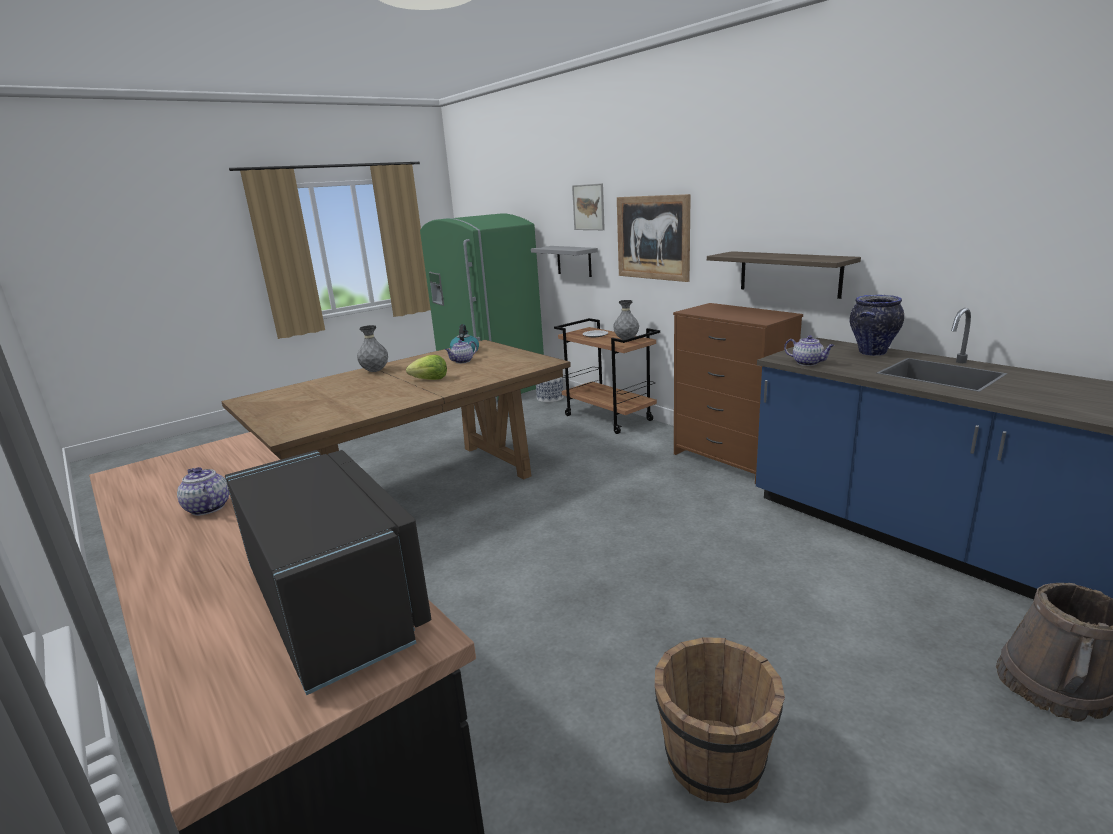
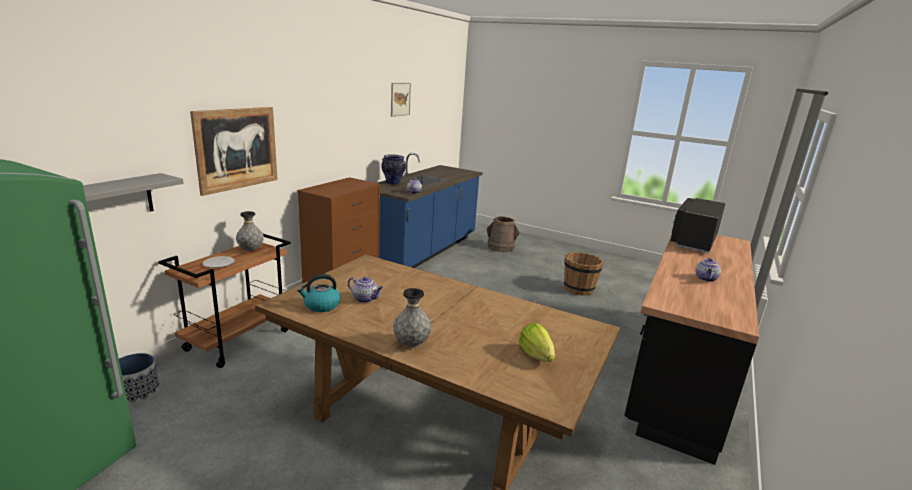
camera: 115 degrees left, 0 degrees up
lettuce [406,355,447,380] -> lettuce moved to [519,323,555,362]
picture [572,183,605,230] -> picture moved to [391,83,411,117]
shelf [707,251,861,299] -> none

